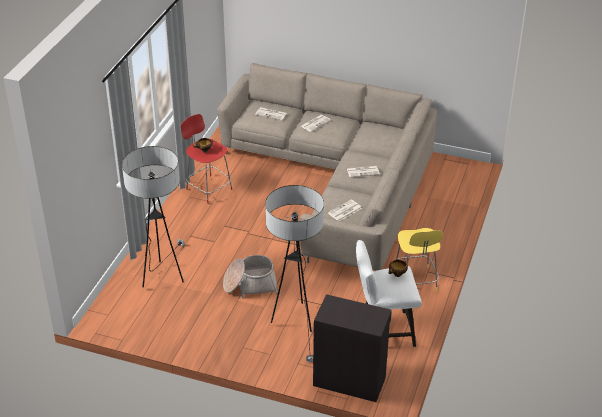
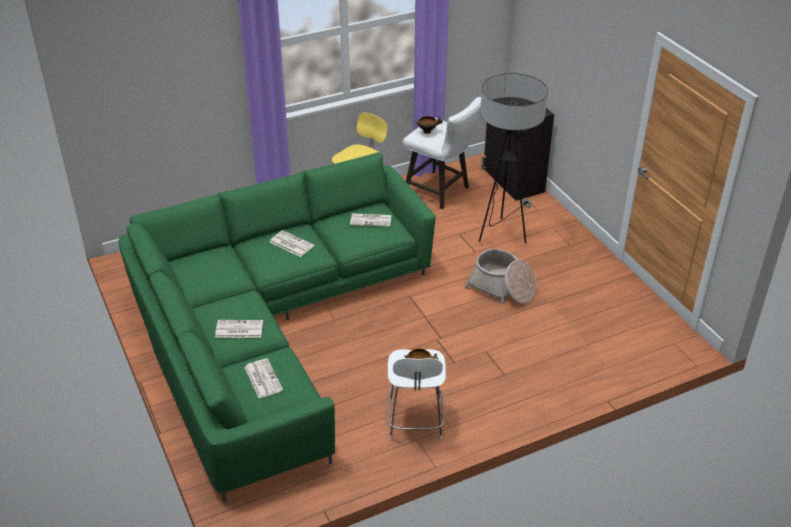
camera: 135 degrees left, 0 degrees up
floor lamp [122,146,184,287] -> none
red stool [181,114,232,204] -> white stool [387,349,446,441]
beige sofa [217,63,437,271] -> green sofa [118,152,436,502]

